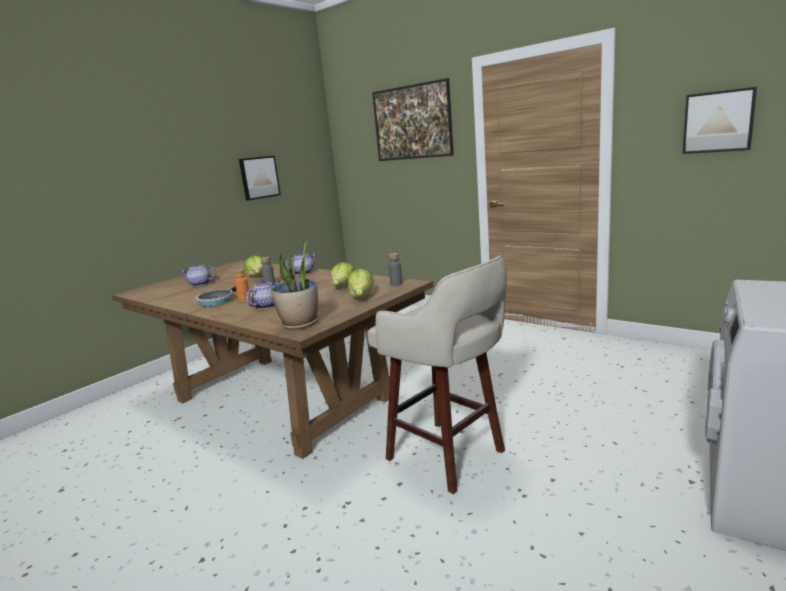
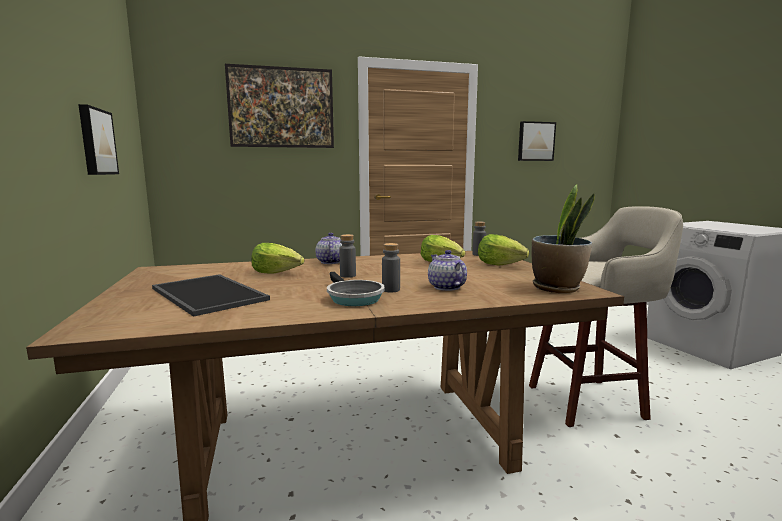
camera: 55 degrees left, 5 degrees down
teapot [180,262,216,286] -> tray [152,274,270,317]
orange bottle [234,269,250,302] -> grey bottle [382,243,400,292]

